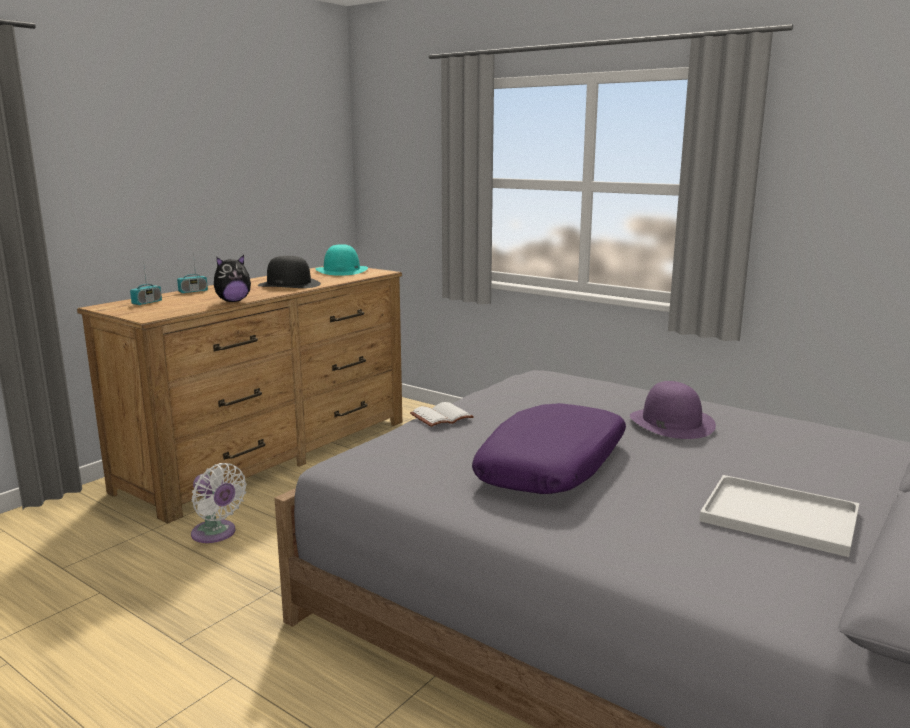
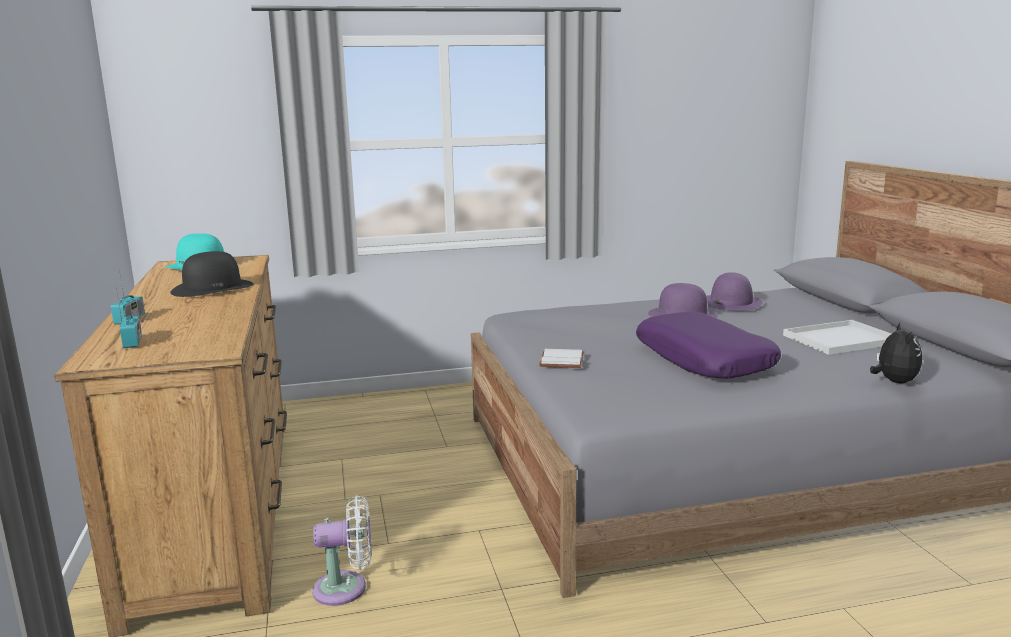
camera: 50 degrees left, 0 degrees up
plush toy [214,255,251,302] -> plush toy moved to [870,323,922,383]
none -> purple hat [706,272,763,311]

